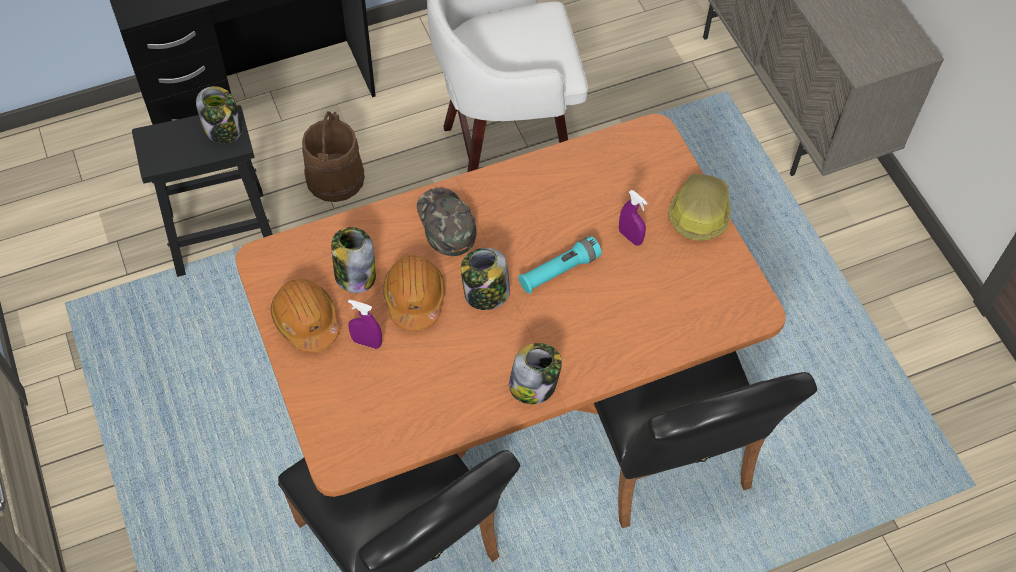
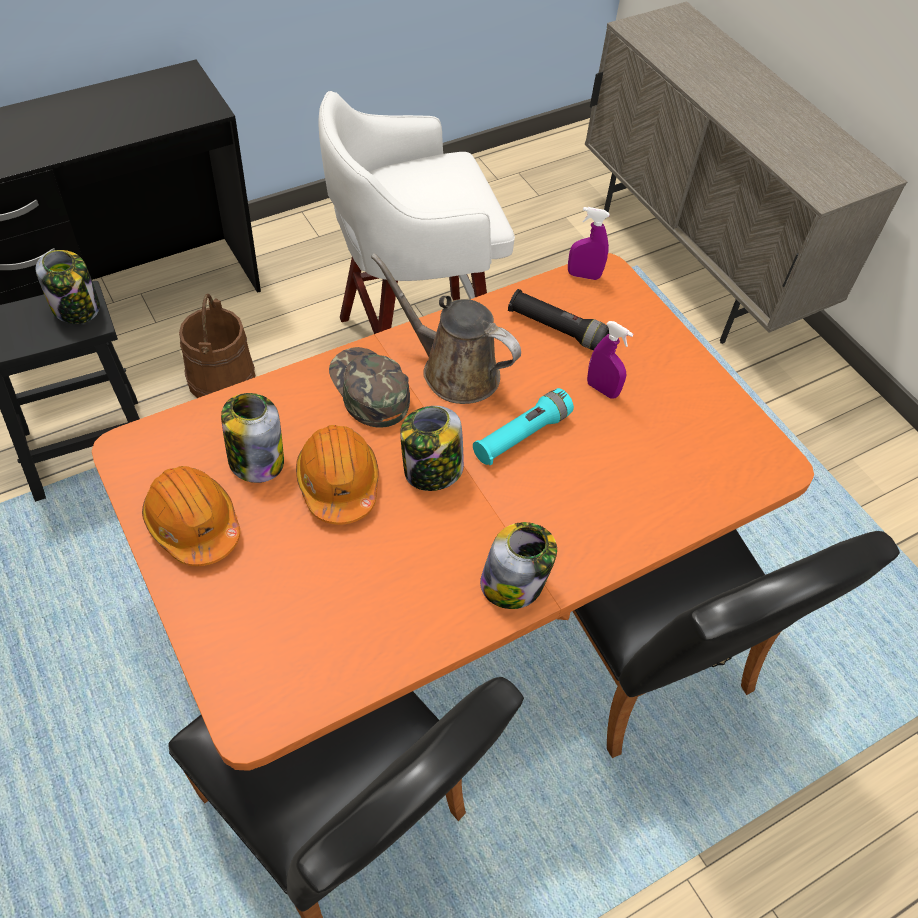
camera: 10 degrees left, 5 degrees down
purple spray bottle [348,299,382,349] -> purple spray bottle moved to [568,207,610,280]
hard hat [668,173,731,241] -> none
none -> brown watering can [371,253,521,404]
none -> black flashlight [508,289,609,350]

